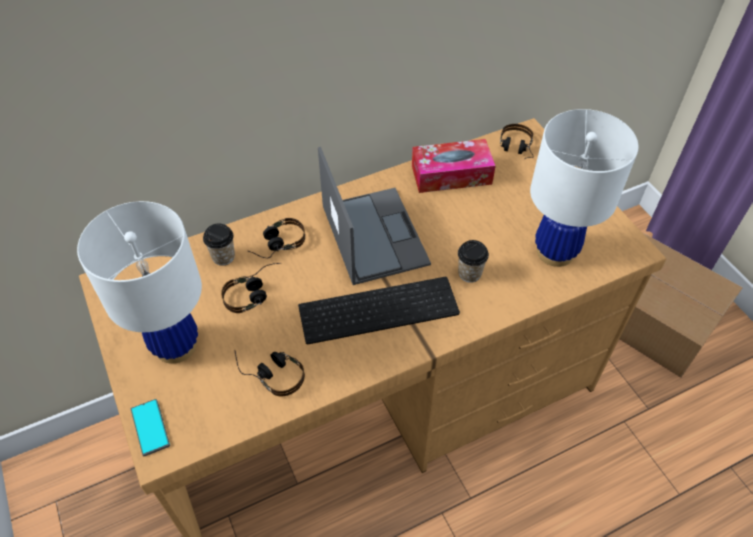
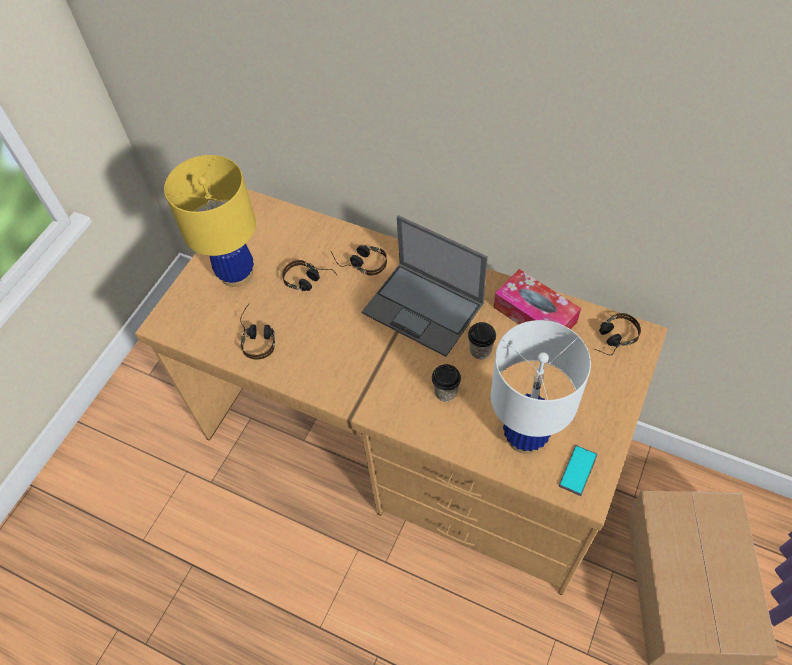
camera: 55 degrees right, 5 degrees up
white table lamp [77,201,202,364] -> yellow table lamp [164,155,256,287]
phone [131,399,170,456] -> phone moved to [559,445,597,496]
cup [203,223,235,266] -> cup moved to [468,322,496,359]
keyboard [298,277,460,344] -> none
laptop [318,147,431,285] -> laptop turned 90 degrees clockwise [362,215,488,357]

